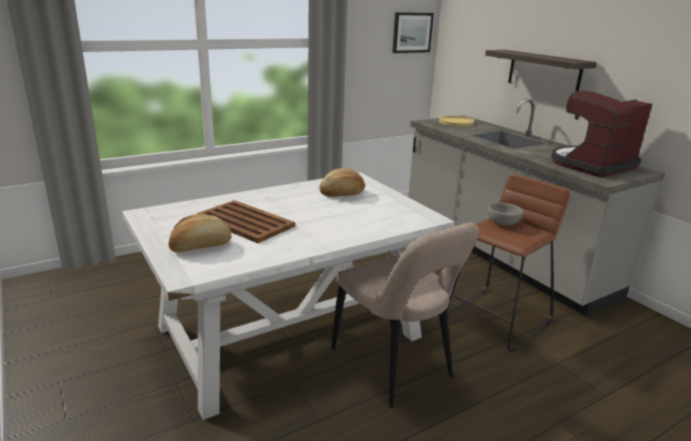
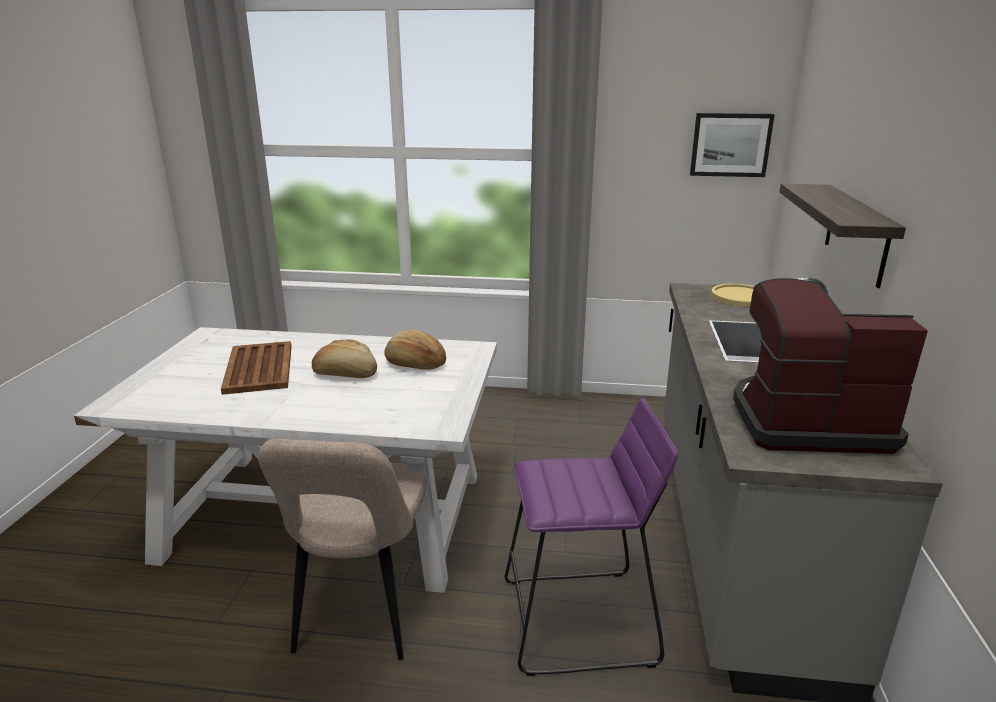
camera: 40 degrees right, 0 degrees up
bread [168,214,231,253] -> bread moved to [312,340,377,378]
brown stool [446,174,571,352] -> purple stool [505,398,678,676]
grey bowl [487,202,523,226] -> none

